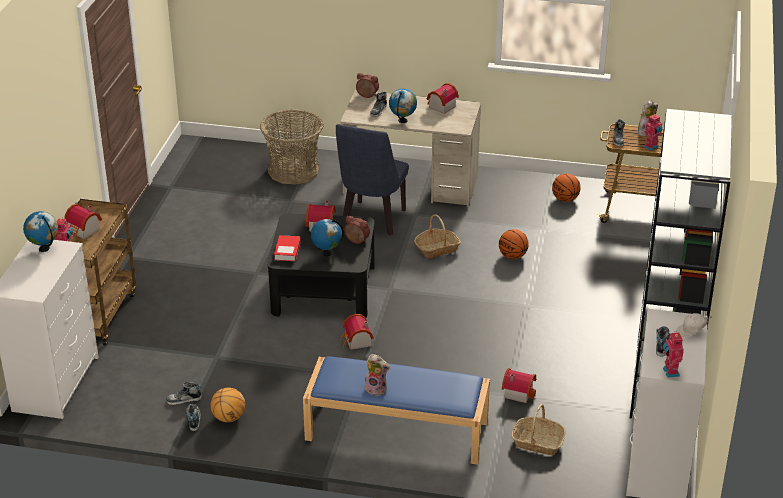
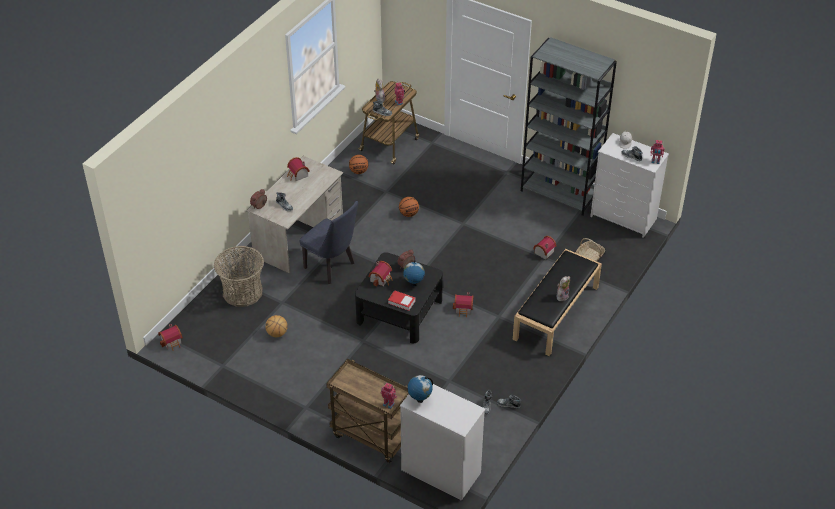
camera: 70 degrees left, 10 degrees up
toy house [64,204,102,240] -> toy house moved to [158,324,183,351]
basketball [211,388,245,422] -> basketball moved to [265,315,288,337]
blue bench [303,356,490,465] -> black bench [513,249,602,356]
globe [389,89,417,123] -> none
basket [414,214,461,258] -> none

